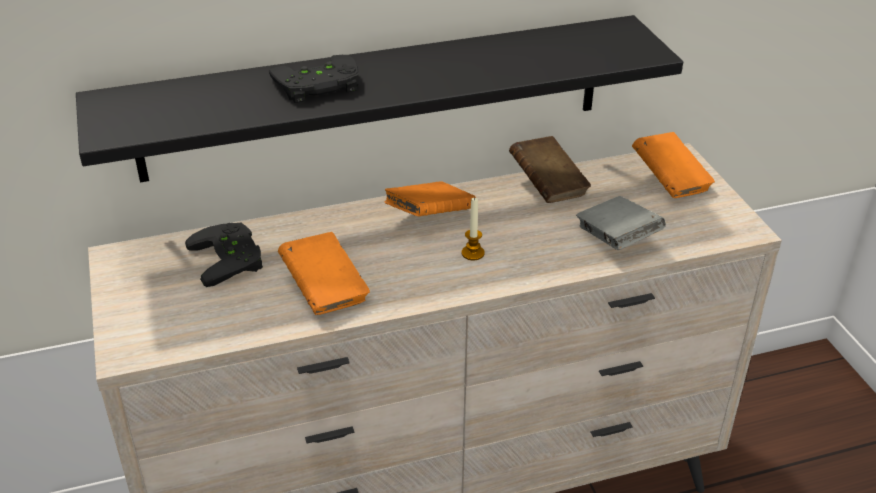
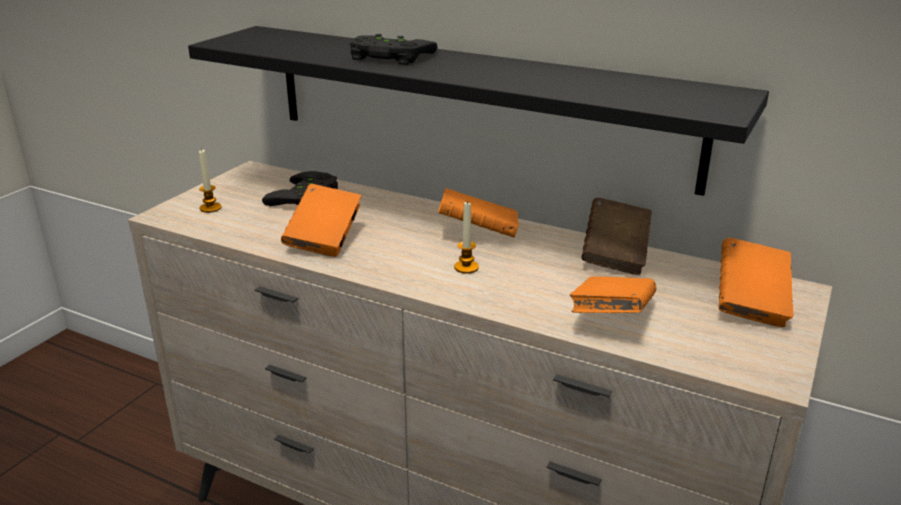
camera: 45 degrees right, 10 degrees down
grey book [576,196,666,250] -> orange book [570,276,656,313]
none -> candle [199,149,222,213]

